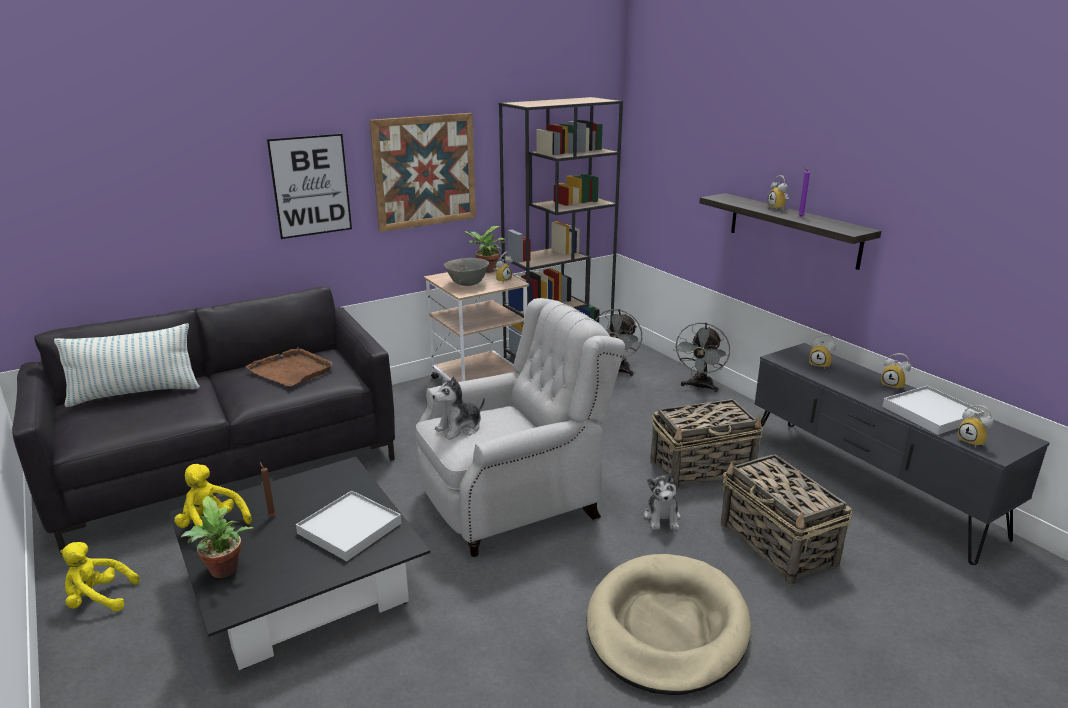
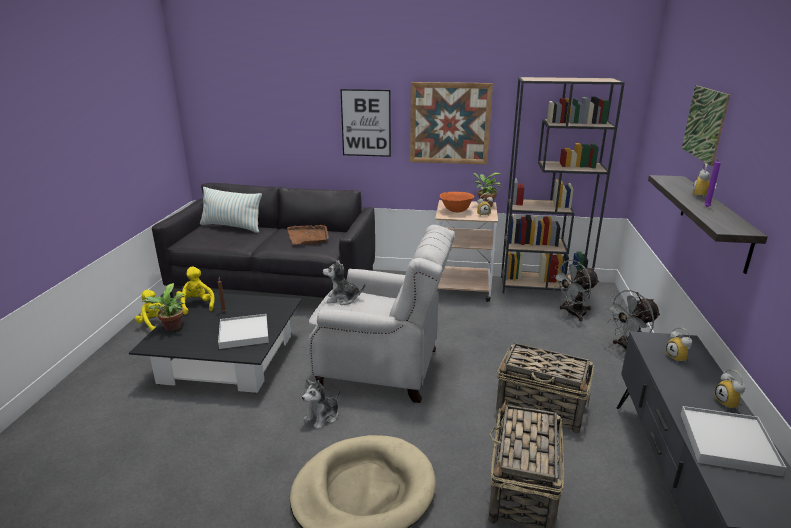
camera: 40 degrees right, 0 degrees up
grey bowl [444,258,489,286] -> orange bowl [440,192,474,212]
plush toy [644,472,681,530] -> plush toy moved to [302,379,340,429]
alarm clock [958,405,994,447] -> none
none -> picture [682,85,730,166]

